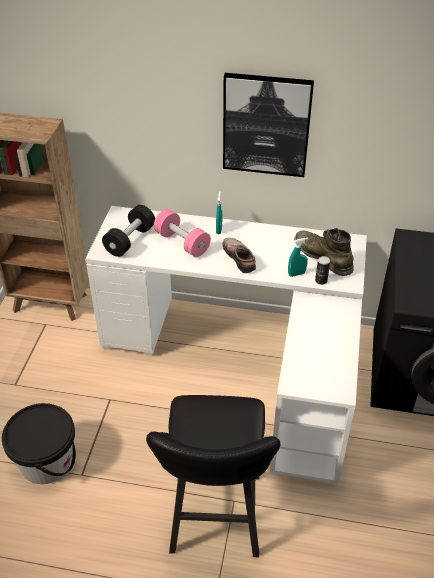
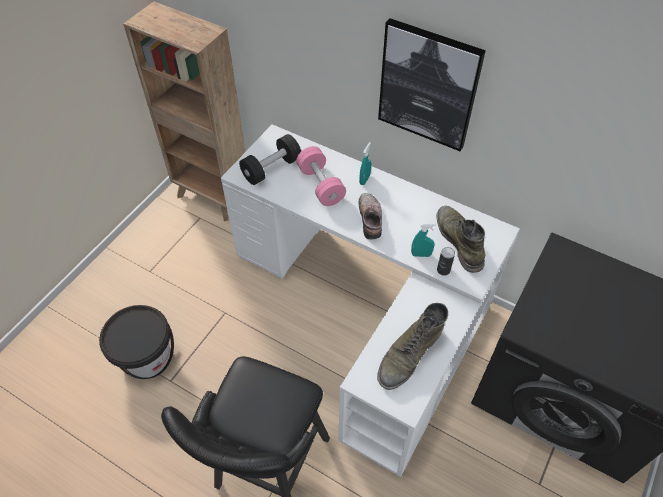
camera: 20 degrees right, 10 degrees up
none -> green boot [377,303,448,390]

